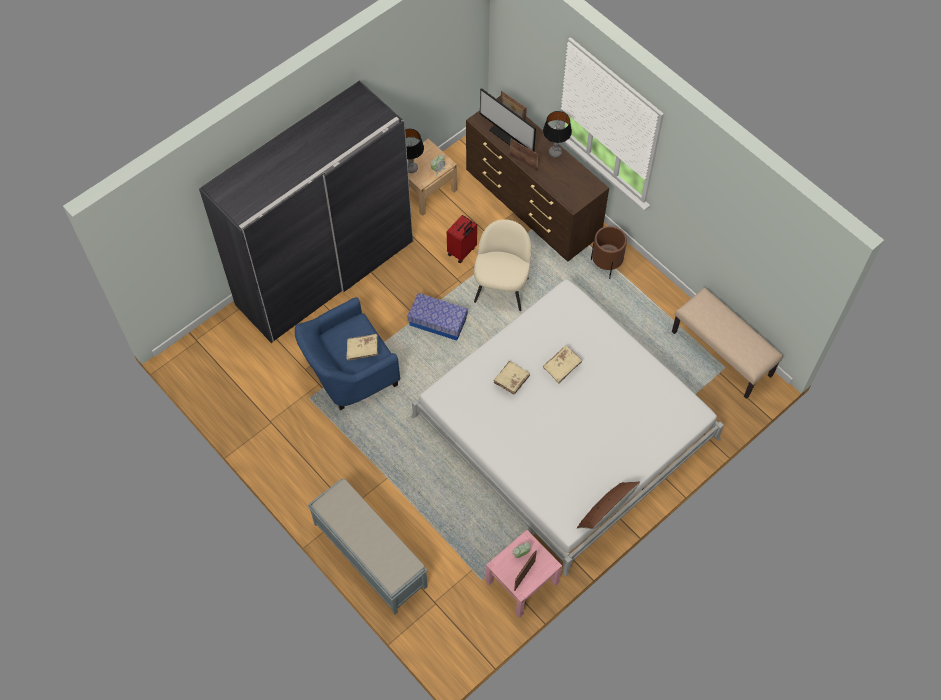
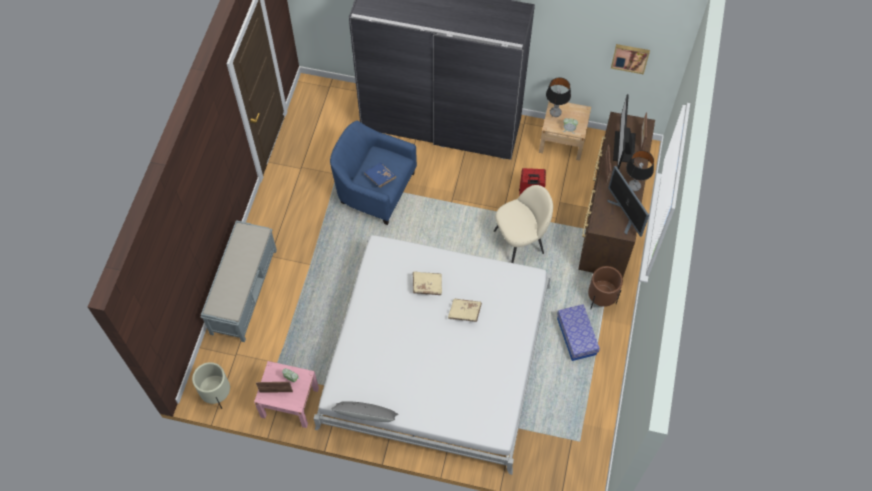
camera: 55 degrees right, 0 degrees up
beige book [346,334,378,361] -> blue book [364,163,396,188]
storage box [407,293,468,341] -> storage box moved to [557,304,600,361]
brown pillow [577,482,640,529] -> grey pillow [331,401,399,422]
beige bench [672,287,783,399] -> none
none -> beige planter [192,362,230,409]
none -> monitor [607,166,649,237]
none -> picture [611,44,650,74]

